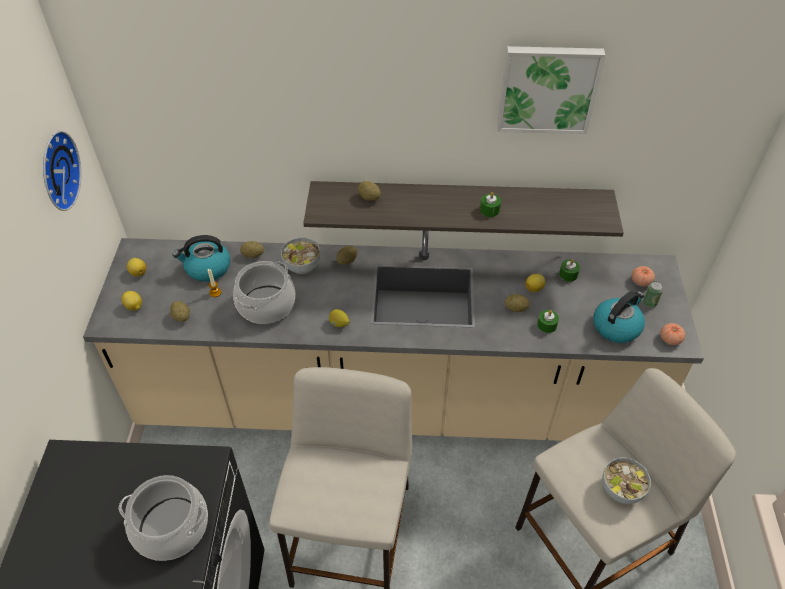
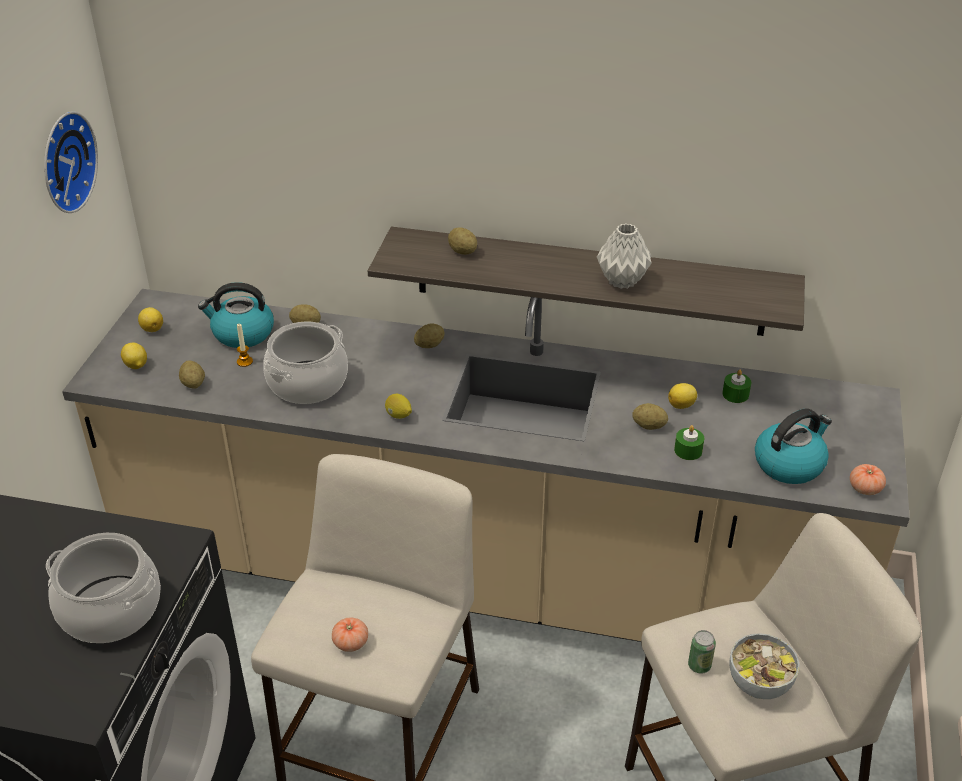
camera: 10 degrees right, 10 degrees down
bowl [281,237,321,274] -> none
green candle [480,192,501,217] -> grey vase [597,224,651,289]
picture [497,46,605,134] -> none
tomato [632,266,655,287] -> tomato moved to [332,618,368,652]
can [643,281,663,308] -> can moved to [688,630,716,674]

